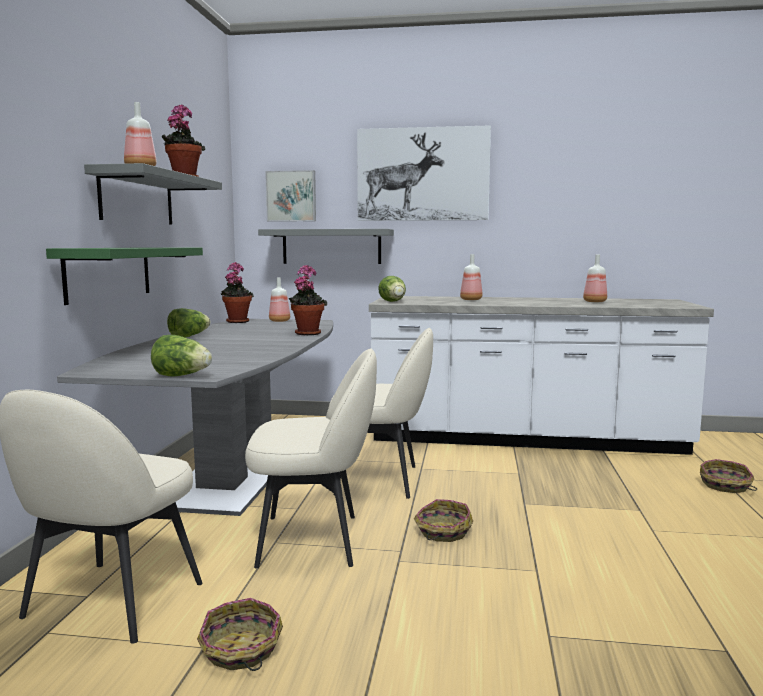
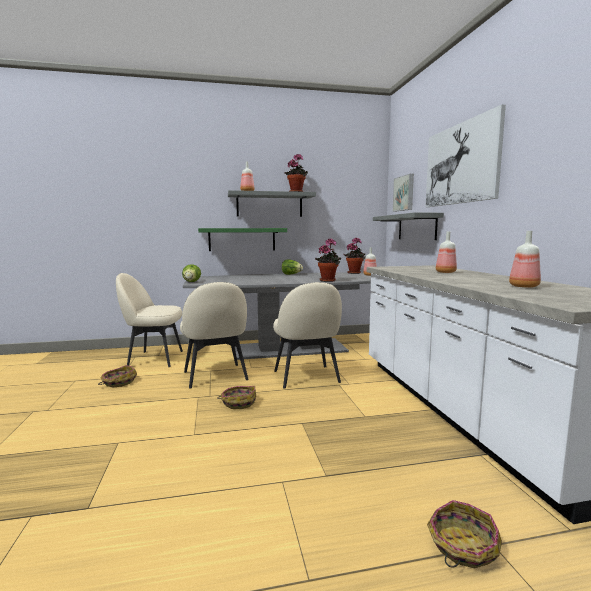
camera: 70 degrees right, 0 degrees up
lettuce [378,276,406,302] -> none

